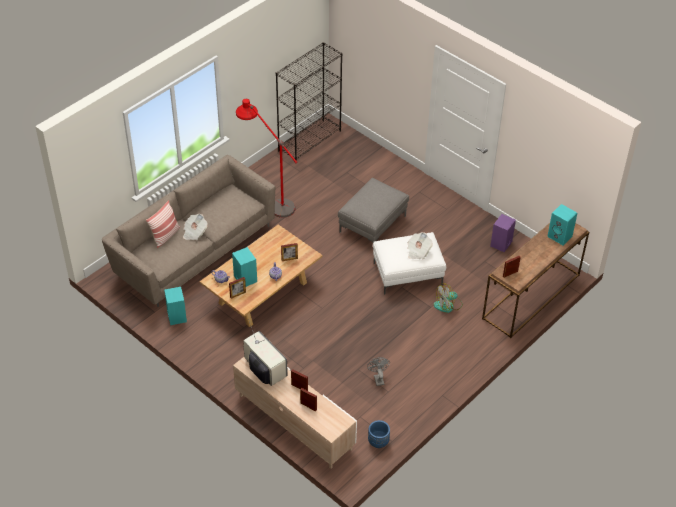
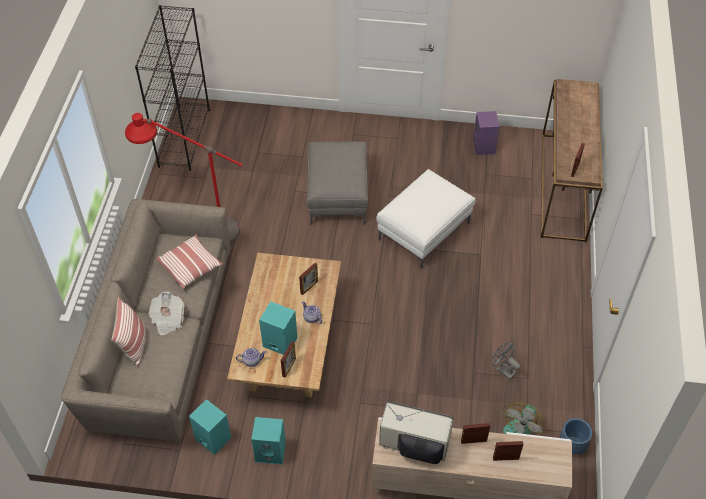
camera: 35 degrees left, 5 degrees up
newspaper [407,232,433,259] -> none
fan [434,284,463,313] -> fan moved to [502,402,544,435]
turquoise speaker [547,204,577,245] -> turquoise speaker moved to [251,417,286,464]
none -> pillow [156,235,222,289]

